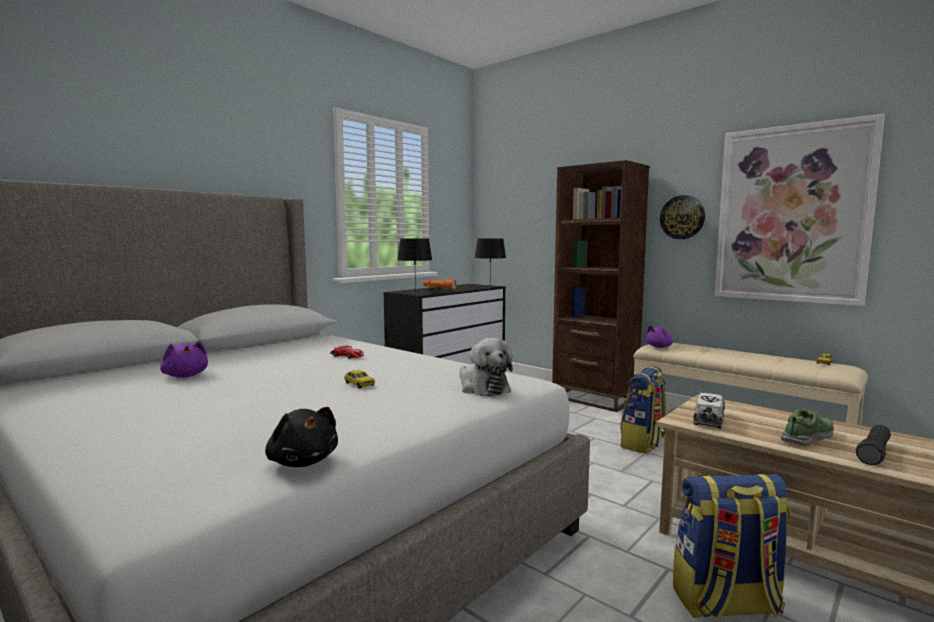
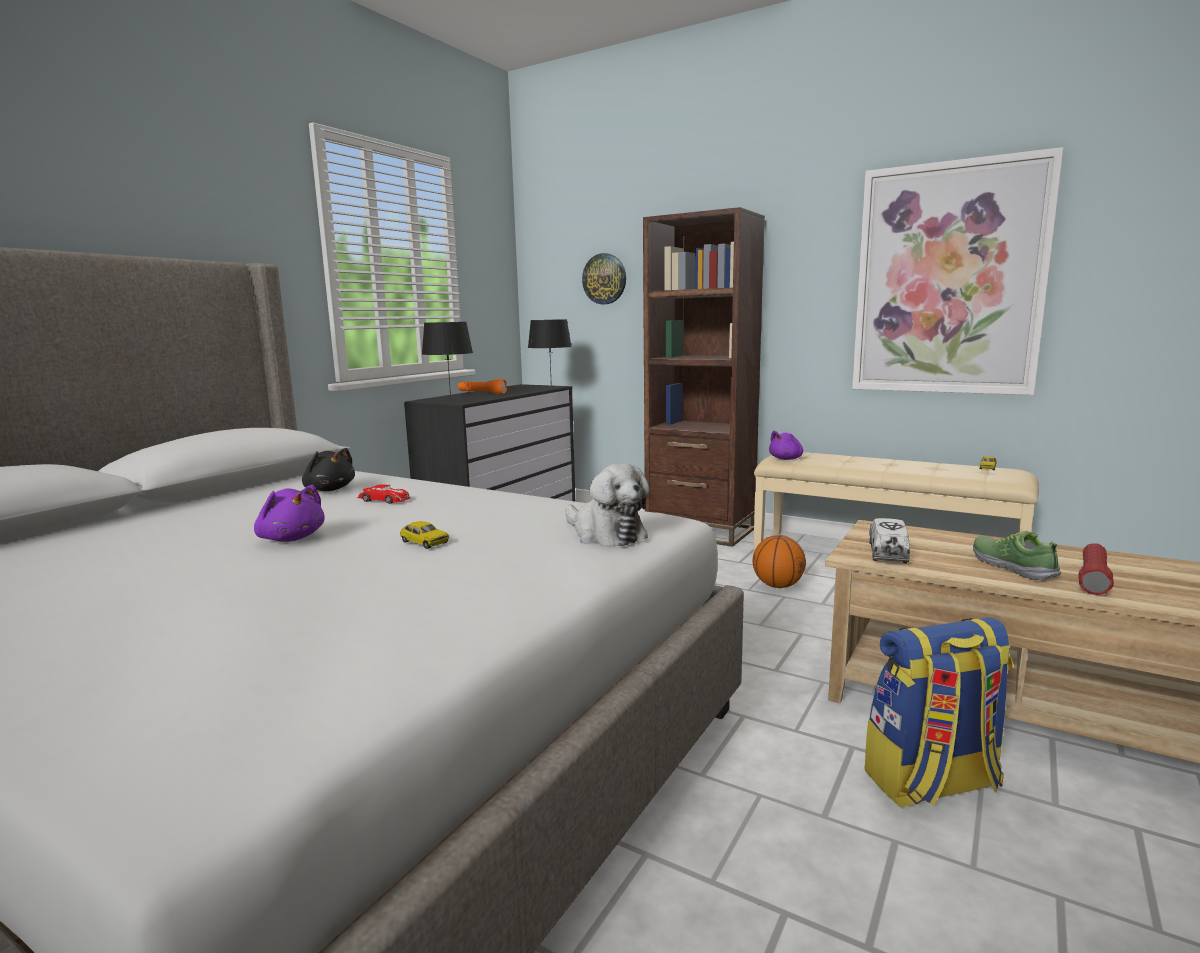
camera: 10 degrees left, 5 degrees up
purple plush toy [160,341,208,378] -> purple plush toy moved to [254,485,325,542]
black plush toy [265,407,338,467] -> black plush toy moved to [302,448,355,491]
backpack [620,366,666,454] -> basketball [752,535,806,588]
wall clock [660,195,705,239] -> wall clock moved to [582,253,626,304]
shoe [781,409,834,446] -> shoe turned 60 degrees counterclockwise [973,530,1061,580]
black flashlight [856,425,891,465] -> red flashlight [1078,544,1114,595]

